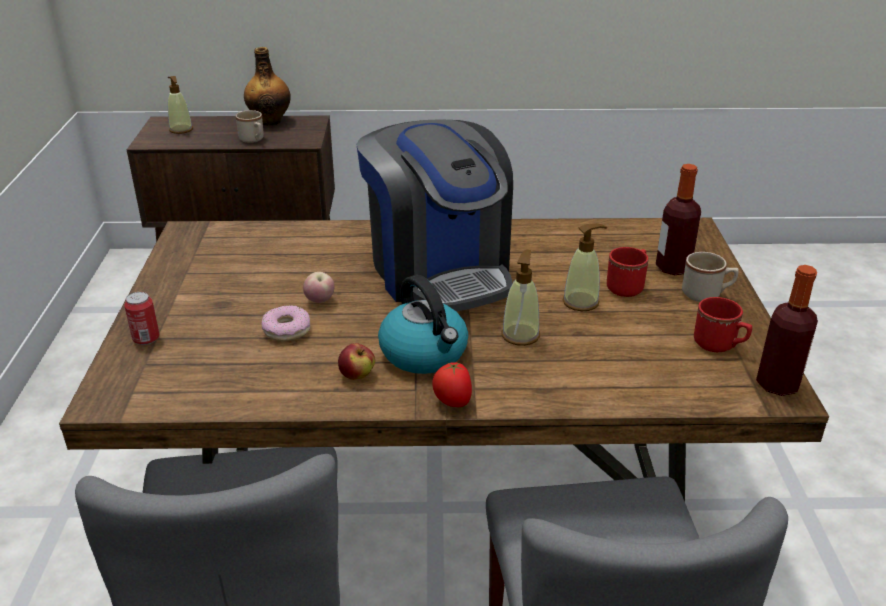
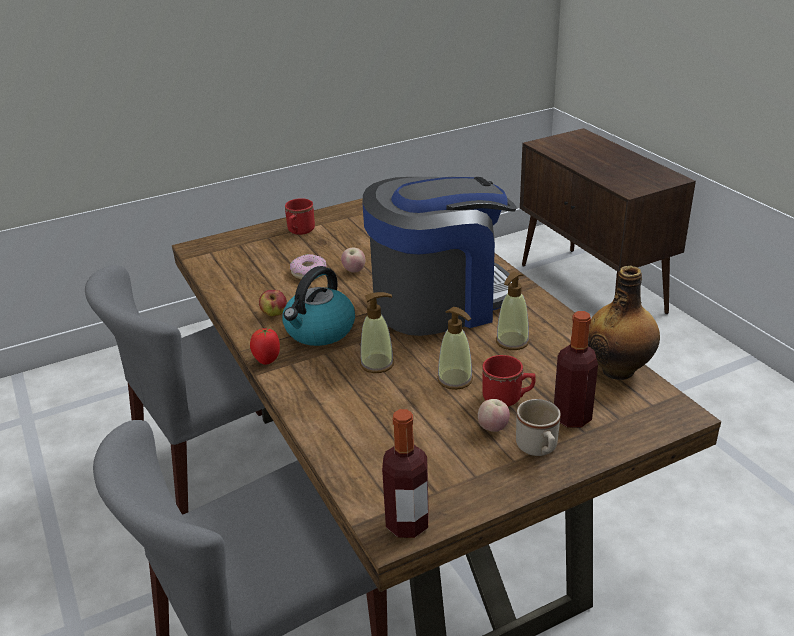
camera: 65 degrees right, 0 degrees up
can [124,292,159,345] -> none
soap dispenser [168,76,193,134] -> soap dispenser moved to [496,272,529,350]
beige mug [236,110,264,143] -> none
bottle [244,47,291,126] -> bottle moved to [588,266,660,380]
coffee machine [356,119,513,312] -> coffee machine turned 150 degrees counterclockwise [362,177,517,336]
red mug [694,297,752,352] -> red mug moved to [285,198,315,235]
none -> apple [478,399,510,432]

